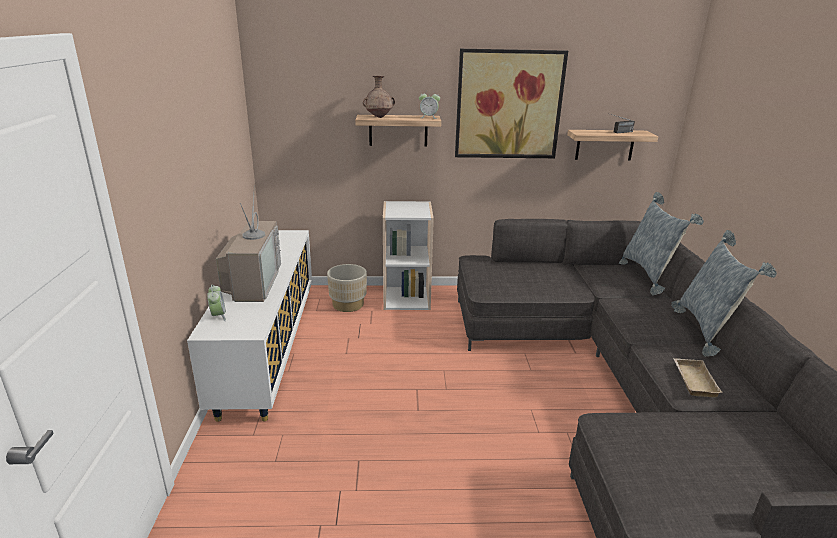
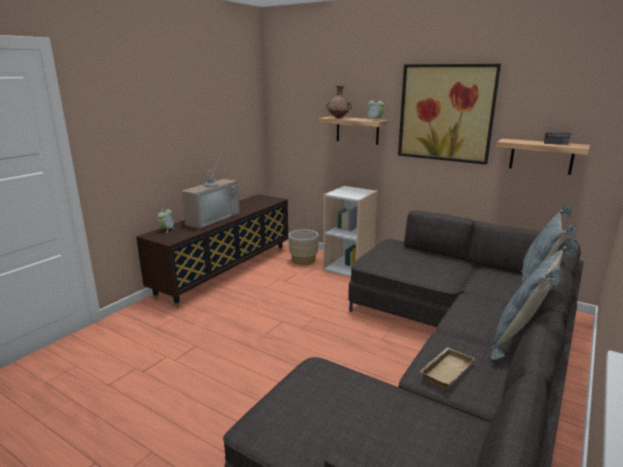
camera: 35 degrees right, 5 degrees down
white tv stand [187,230,312,422] -> brown tv stand [136,194,288,307]

